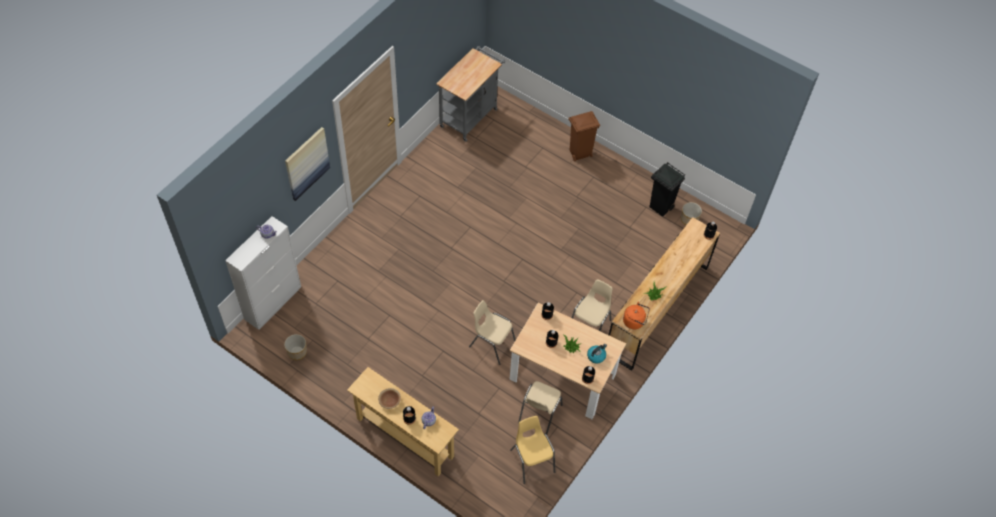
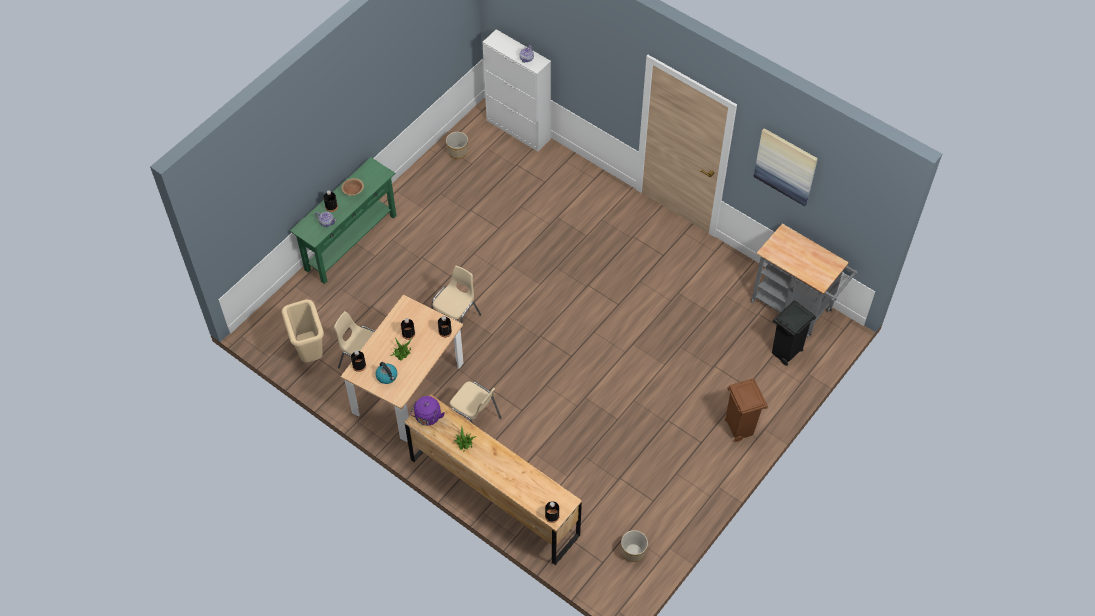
camera: 95 degrees right, 0 degrees up
picture [285,127,330,201] -> picture moved to [753,128,818,206]
beige console table [347,367,459,476] -> green console table [290,157,396,284]
yellow chair [510,416,555,484] -> beige trash can [282,299,324,363]
orange kettle [623,302,650,329] -> purple kettle [410,396,445,426]
black trash can [649,162,685,217] -> black trash can moved to [772,301,816,366]

